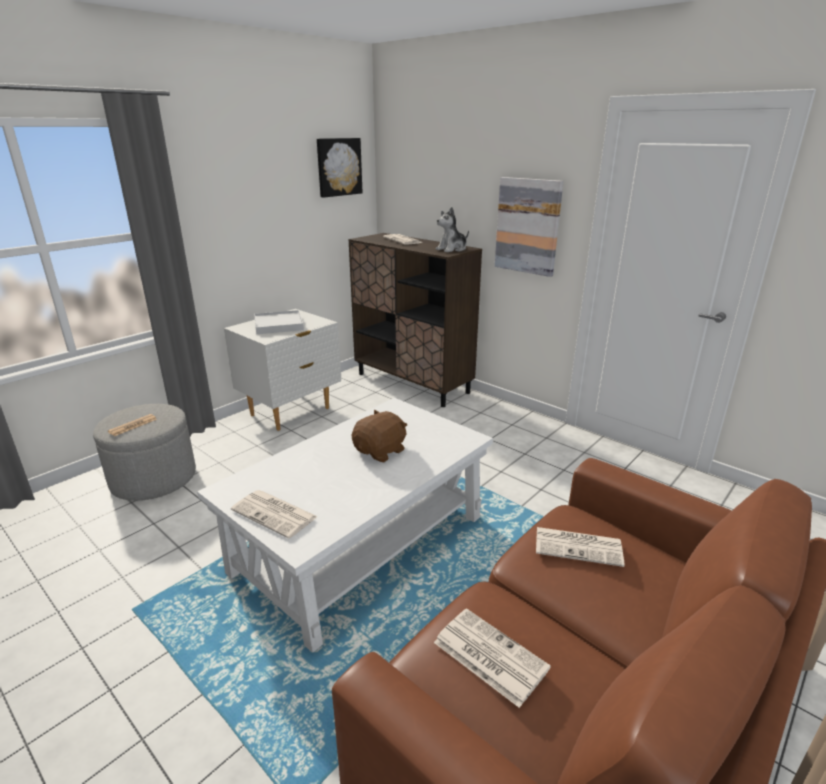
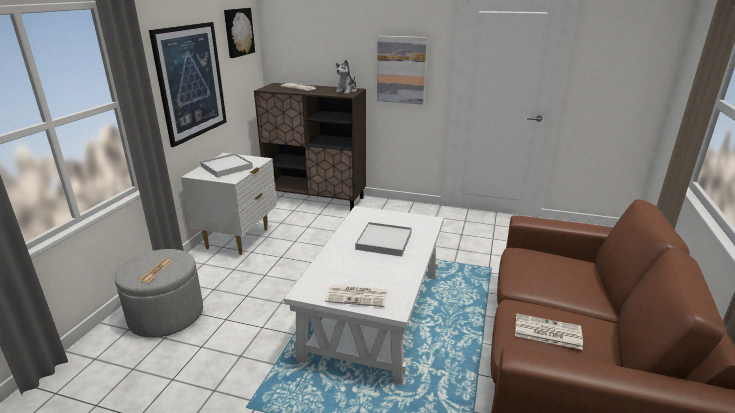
camera: 25 degrees left, 0 degrees up
brown plush toy [352,410,407,462] -> white tray [355,222,412,257]
newspaper [536,527,624,567] -> none
none -> picture [149,22,227,147]

